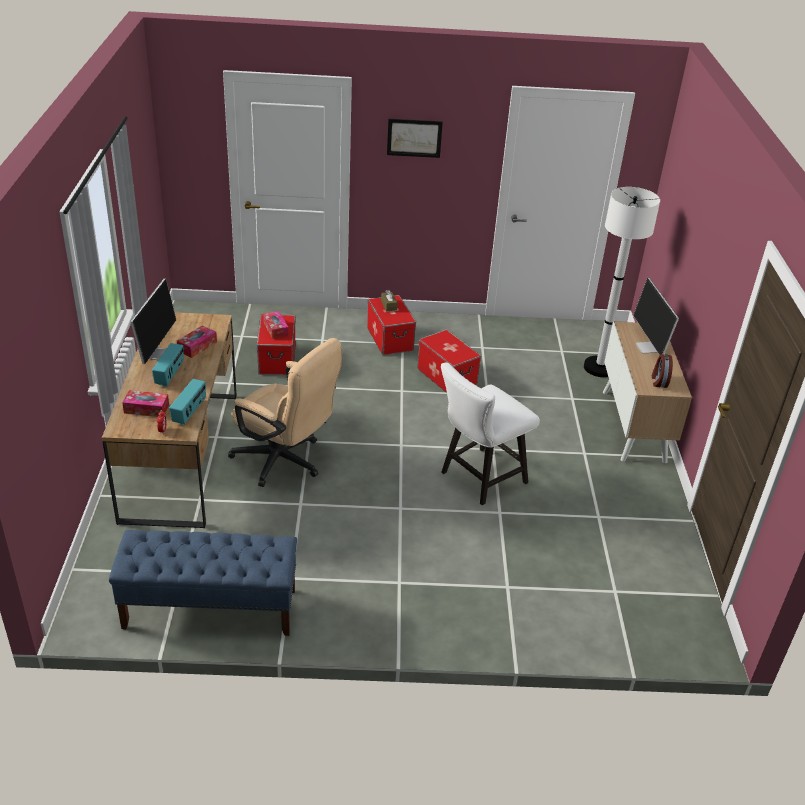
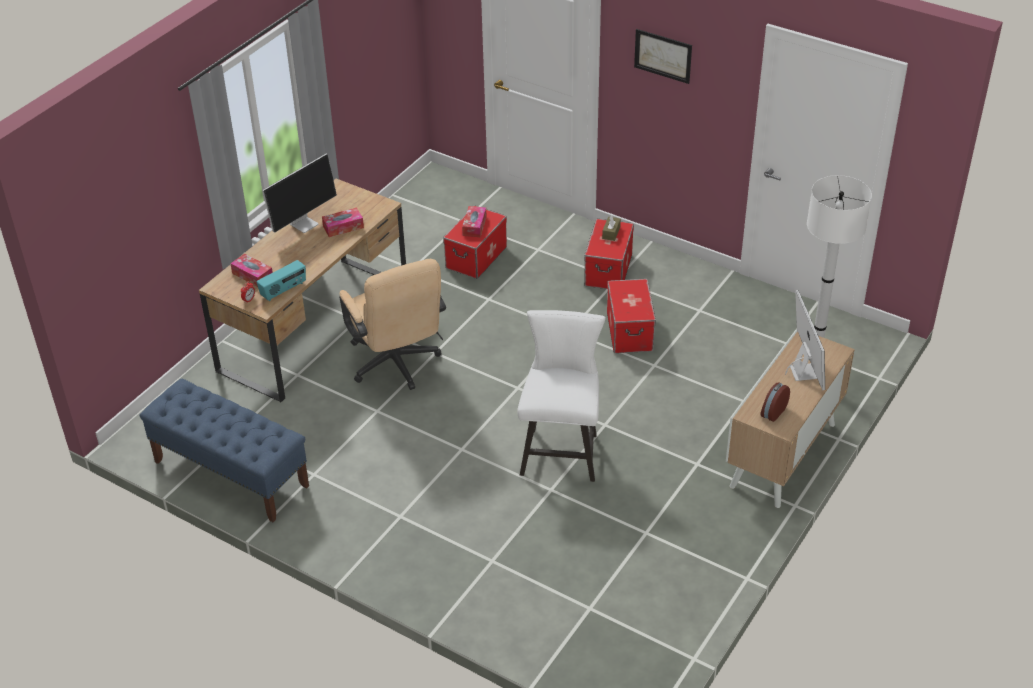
camera: 35 degrees right, 5 degrees up
radio [152,343,184,387] -> none
white chair [441,363,540,505] -> white chair turned 105 degrees clockwise [517,310,606,482]
monitor [633,278,679,355] -> monitor turned 150 degrees clockwise [785,290,825,391]

